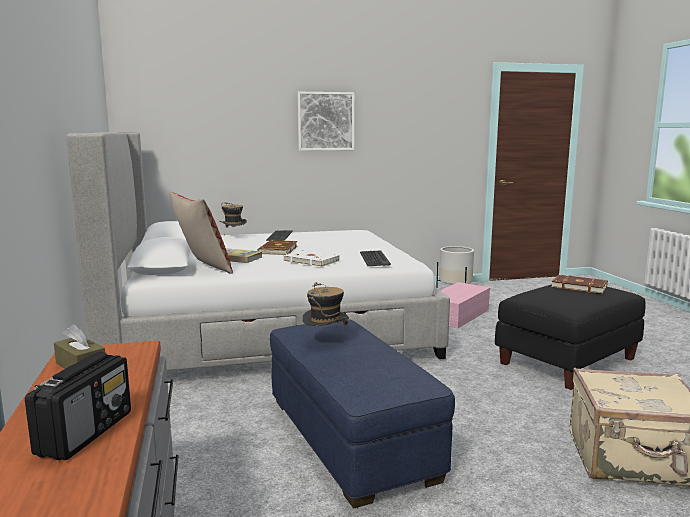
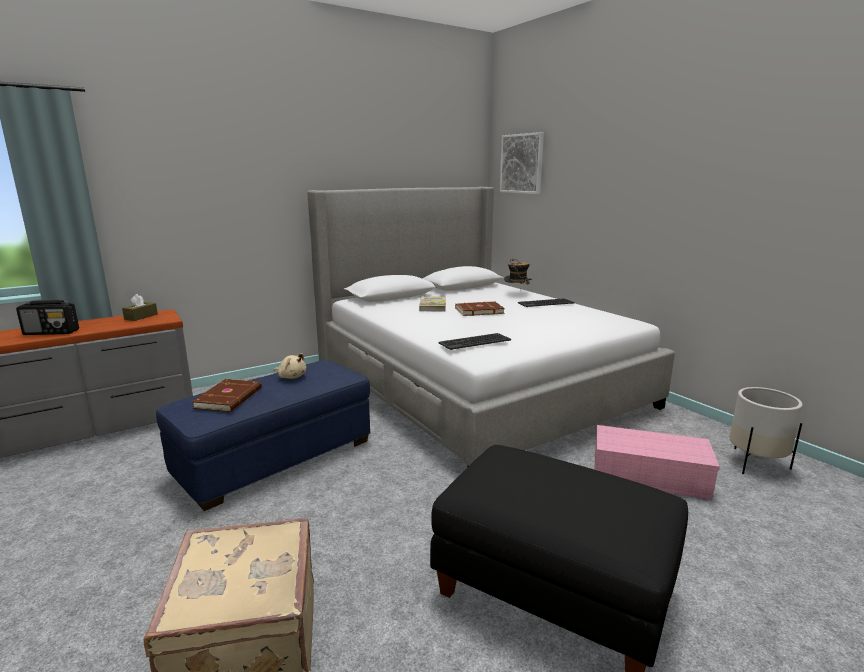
camera: 70 degrees right, 5 degrees up
pillow [169,191,233,274] -> none
white book [283,250,340,267] -> none
picture [297,92,354,151] -> picture moved to [500,132,544,194]
hat [303,282,349,334] -> beige plush toy [274,353,306,379]
brown book [552,275,608,294] -> brown book moved to [192,379,262,412]

